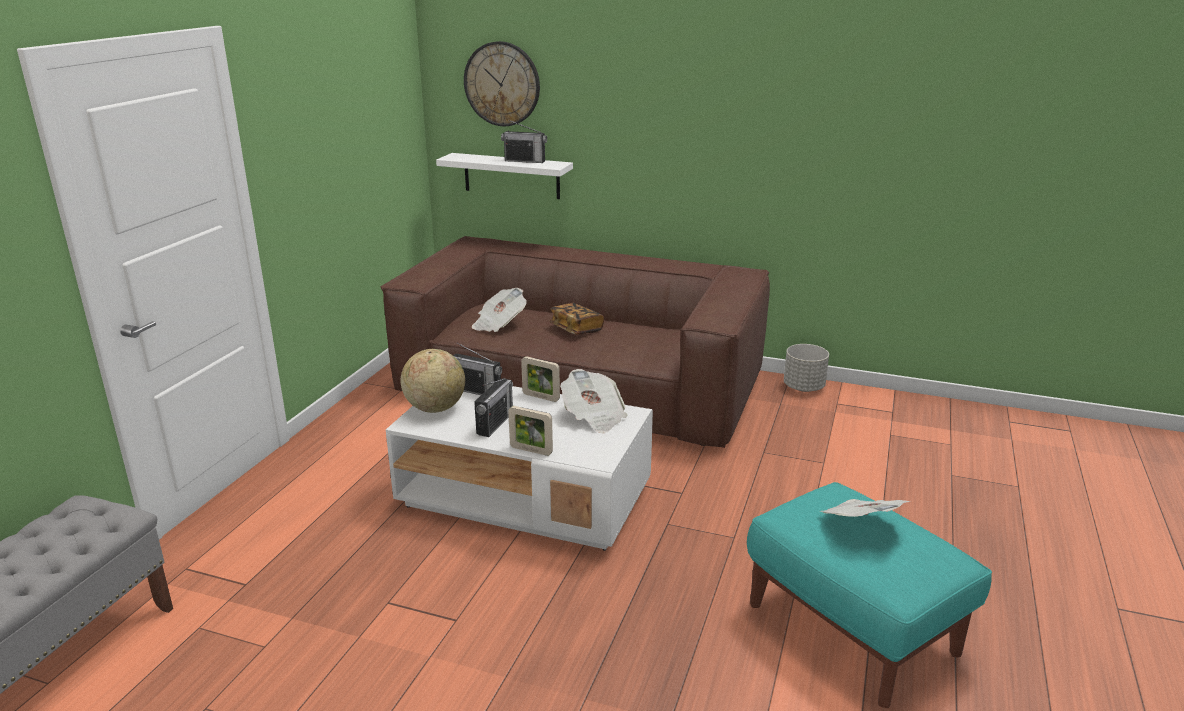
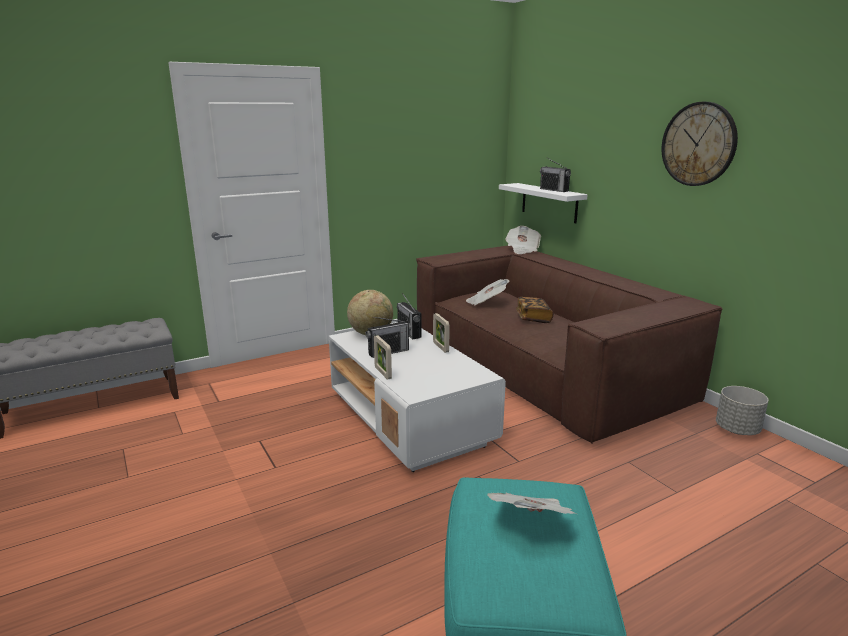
camera: 40 degrees right, 5 degrees down
wall clock [464,41,540,126] -> wall clock moved to [662,102,738,186]
newspaper [560,369,628,433] -> newspaper moved to [505,226,541,254]

